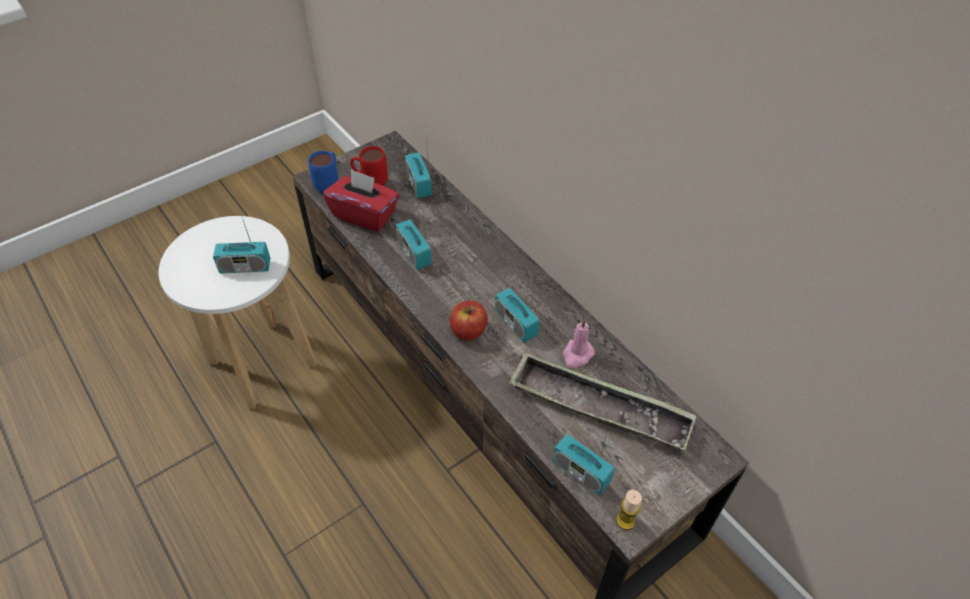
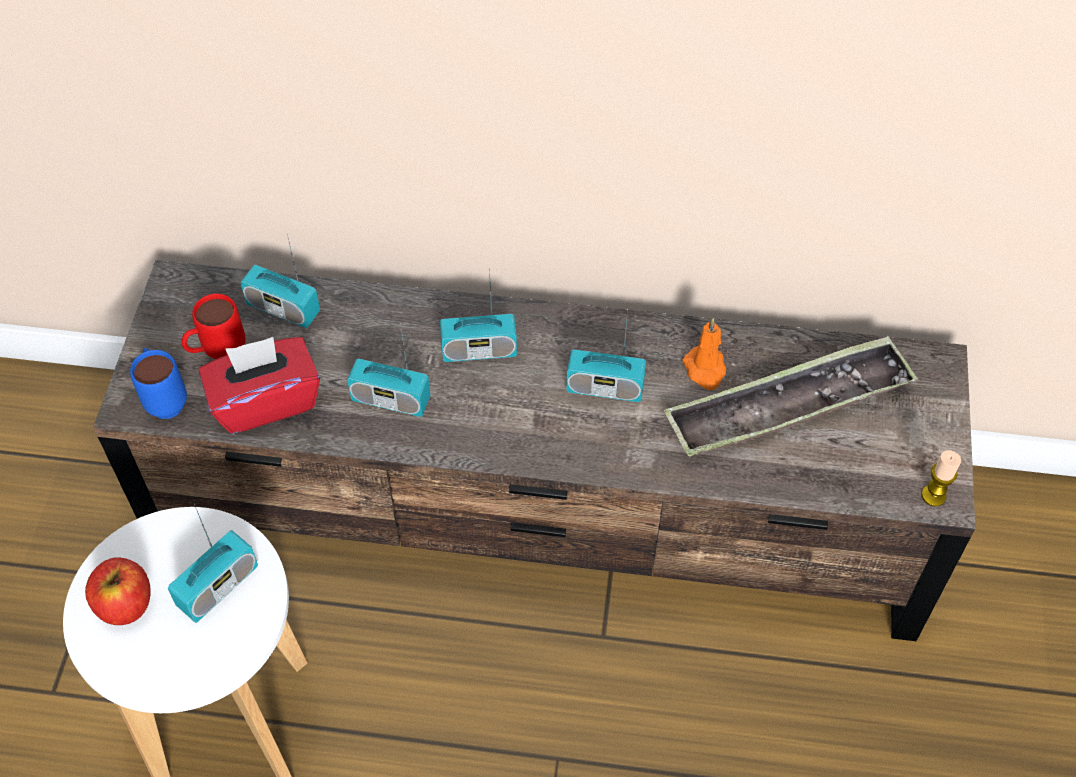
camera: 45 degrees left, 5 degrees up
apple [450,301,488,341] -> apple moved to [85,557,151,625]
radio [553,426,615,495] -> radio moved to [440,268,517,362]
pink candle [563,319,595,368] -> orange candle [682,318,726,390]

